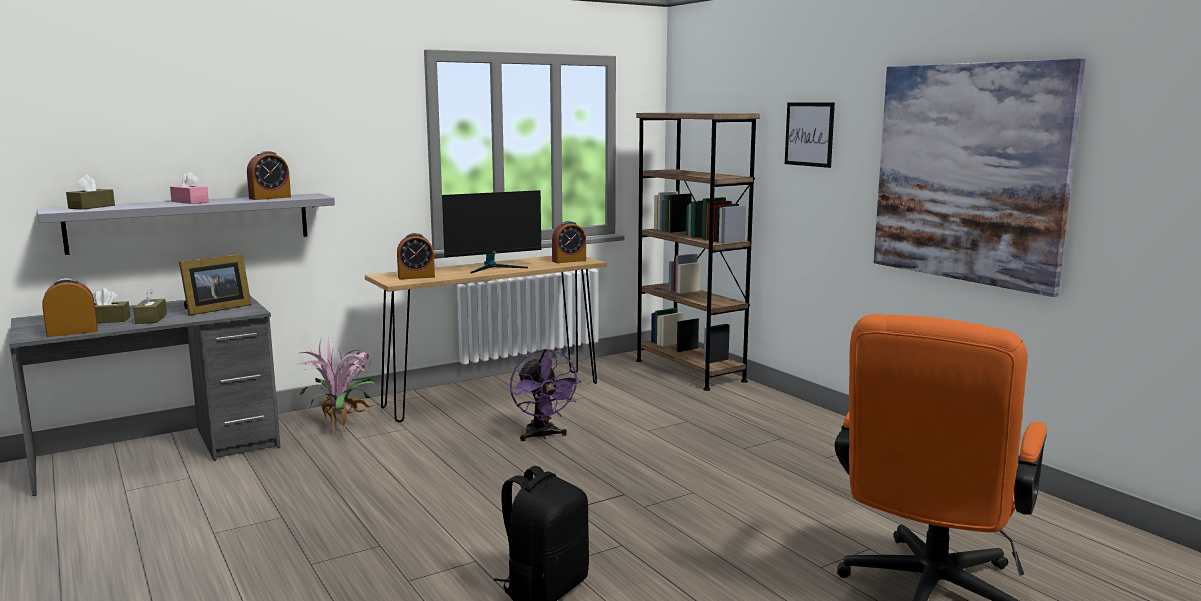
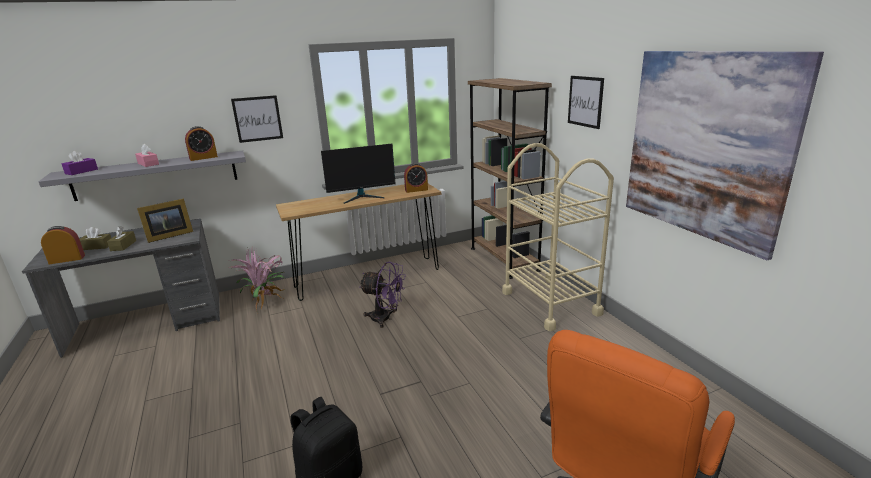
camera: 10 degrees right, 10 degrees up
brown tissue box [66,175,115,210] -> purple tissue box [62,151,98,175]
alarm clock [397,233,435,280] -> none
purple fan [510,349,581,441] -> purple fan turned 60 degrees counterclockwise [359,262,406,328]
none -> picture [231,95,283,143]
none -> beige cart [502,143,614,331]

